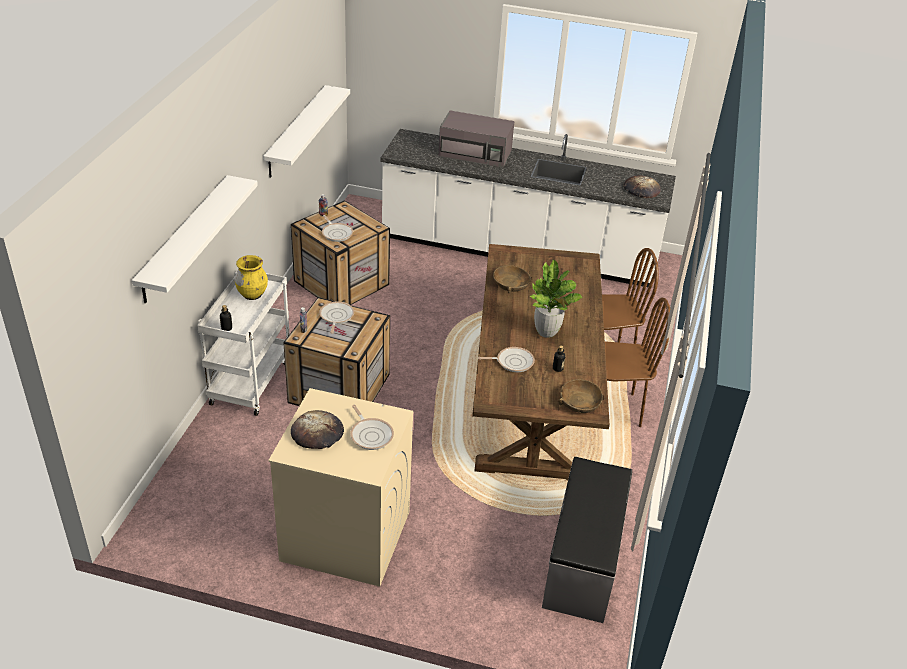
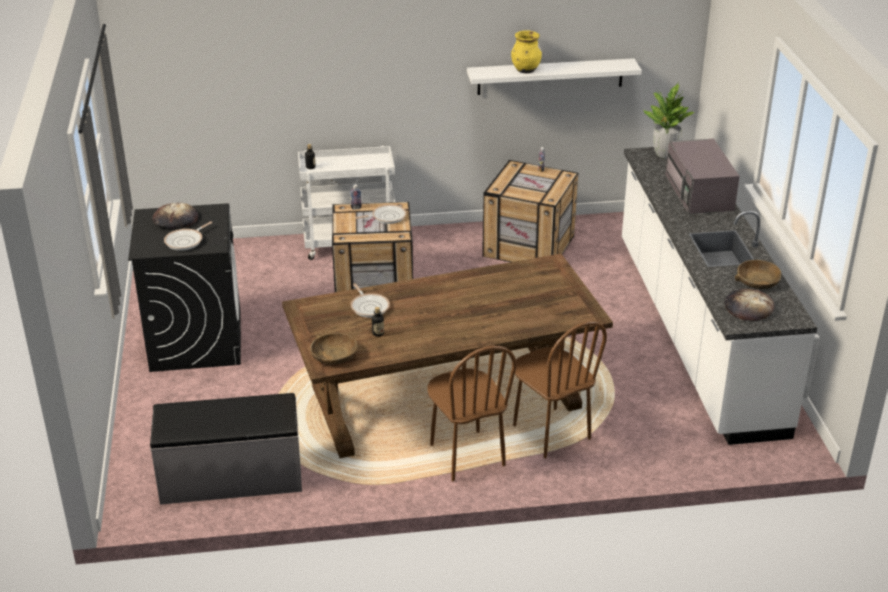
camera: 70 degrees right, 5 degrees down
white shelf [132,175,258,303] -> none
yellow vase [235,255,268,300] -> yellow vase moved to [511,30,542,73]
beige washing machine [268,388,413,587] -> black washing machine [128,203,241,372]
frying pan [322,215,353,242] -> none
brown bowl [493,265,531,293] -> brown bowl moved to [735,260,782,289]
potted plant [530,260,583,338] -> potted plant moved to [643,82,694,159]

